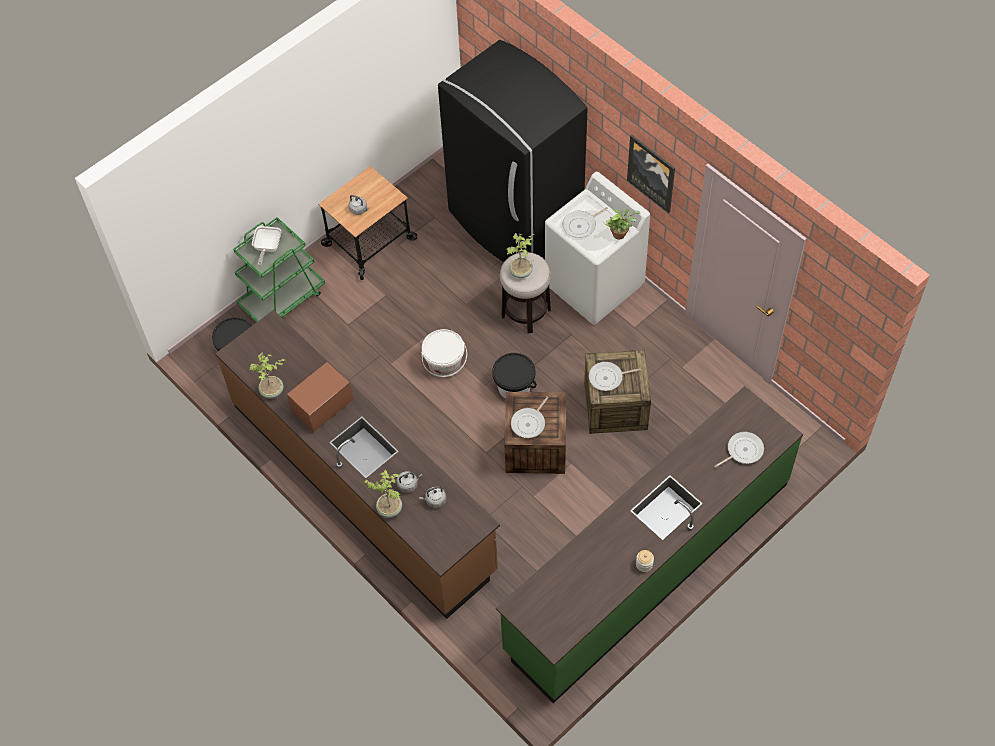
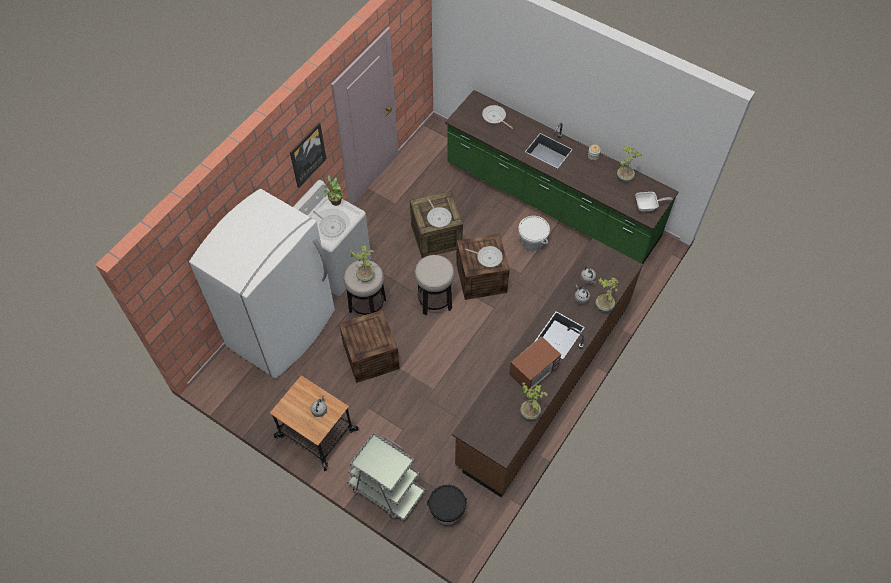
camera: 105 degrees left, 0 degrees up
green cart [233,217,325,322] -> grey cart [347,432,426,521]
frying pan [252,226,281,266] -> frying pan moved to [636,192,673,212]
microwave [287,362,353,432] -> microwave turned 75 degrees counterclockwise [509,336,561,392]
white bucket [421,329,467,377] -> white bucket moved to [518,216,550,251]
black fridge [438,40,588,262] -> white fridge [189,189,335,378]
black bucket [492,353,537,399] -> stool [414,255,455,315]
none -> crate [339,310,400,383]
none -> potted plant [617,145,642,182]

